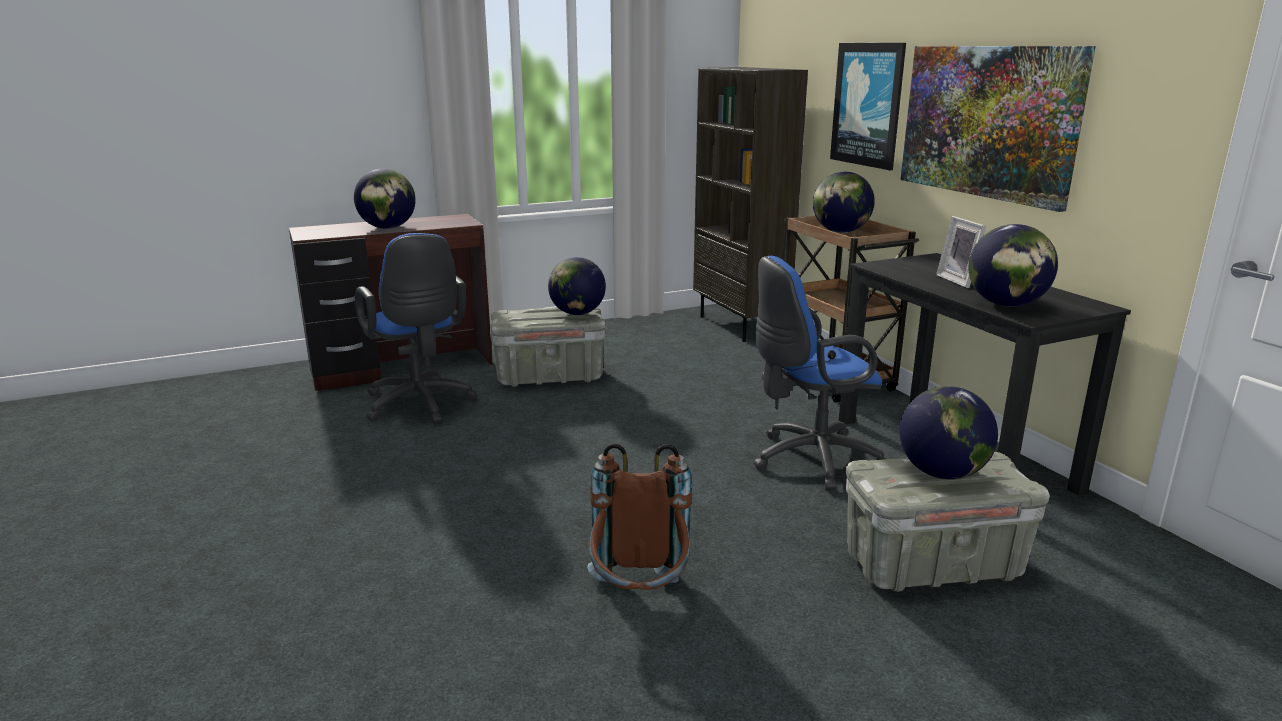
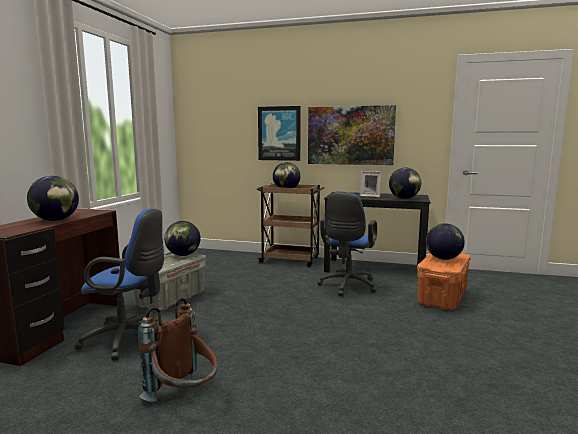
camera: 50 degrees left, 10 degrees down
brown backpack [587,443,691,590] -> brown backpack moved to [138,298,218,402]
brown bookcase [693,67,808,342] -> none
grey storage box [846,452,1050,592] -> orange storage box [417,253,471,310]

